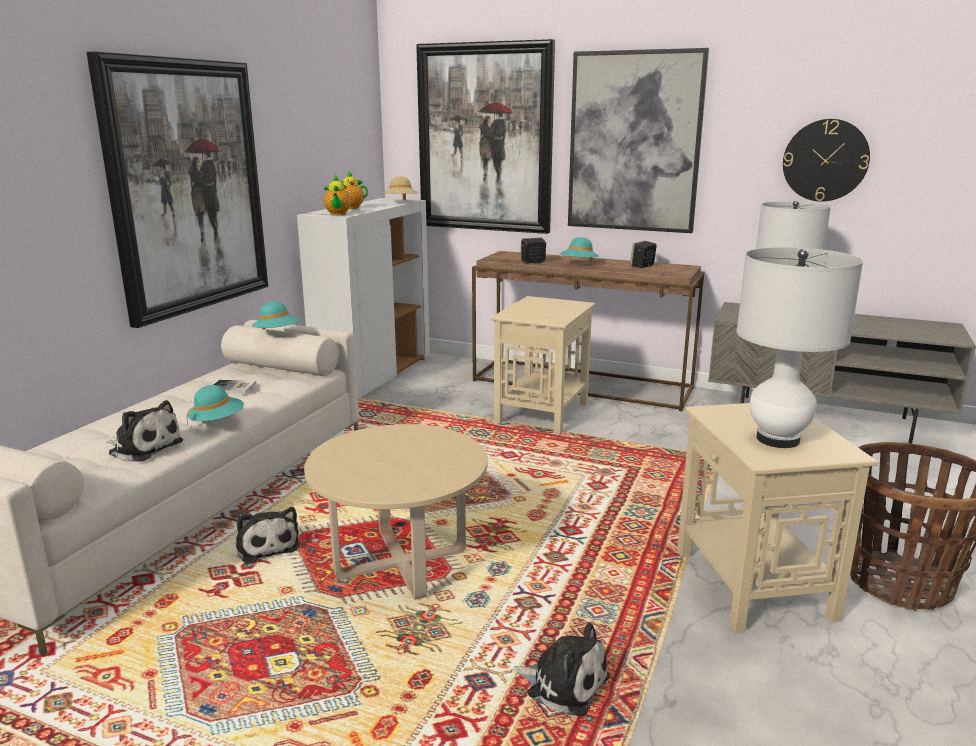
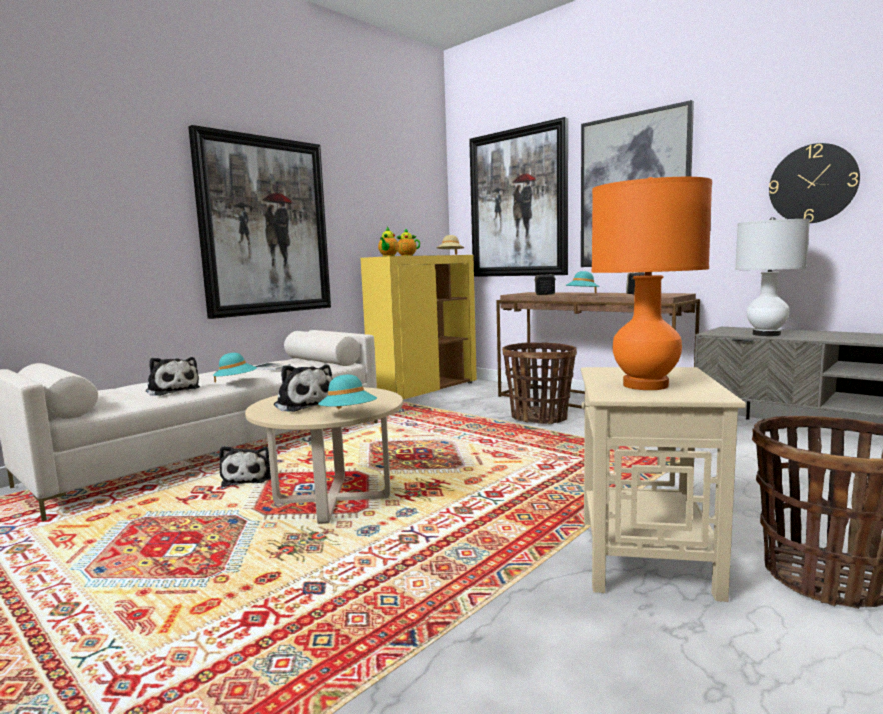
camera: 20 degrees right, 10 degrees down
turquoise hat [252,302,300,330] -> turquoise hat moved to [318,375,377,409]
white cabinet [297,198,430,399] -> yellow cabinet [361,255,477,400]
beige side table [490,296,595,434] -> basket [502,342,577,424]
plush toy [511,622,609,716] -> plush toy moved to [274,365,332,412]
white table lamp [736,247,863,448] -> orange table lamp [592,177,712,390]

